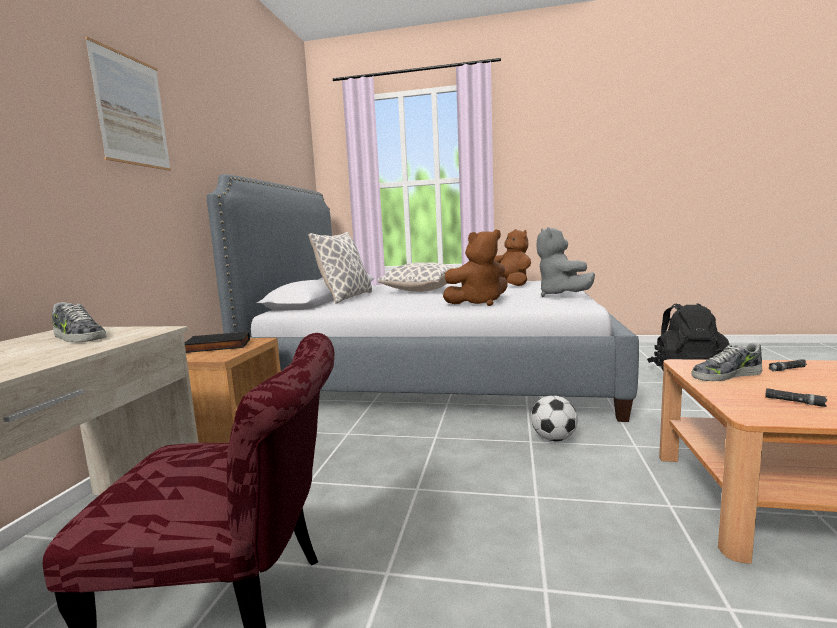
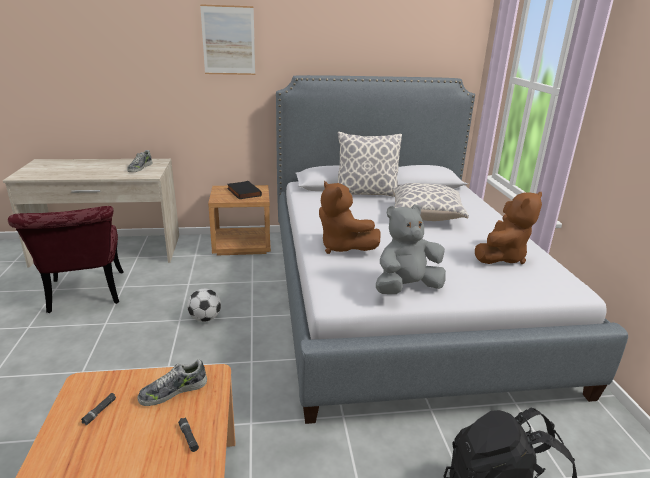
camera: 70 degrees right, 15 degrees up
football [531,395,578,441] -> football moved to [187,289,221,322]
shoe [691,343,763,381] -> shoe turned 90 degrees counterclockwise [138,359,207,406]

